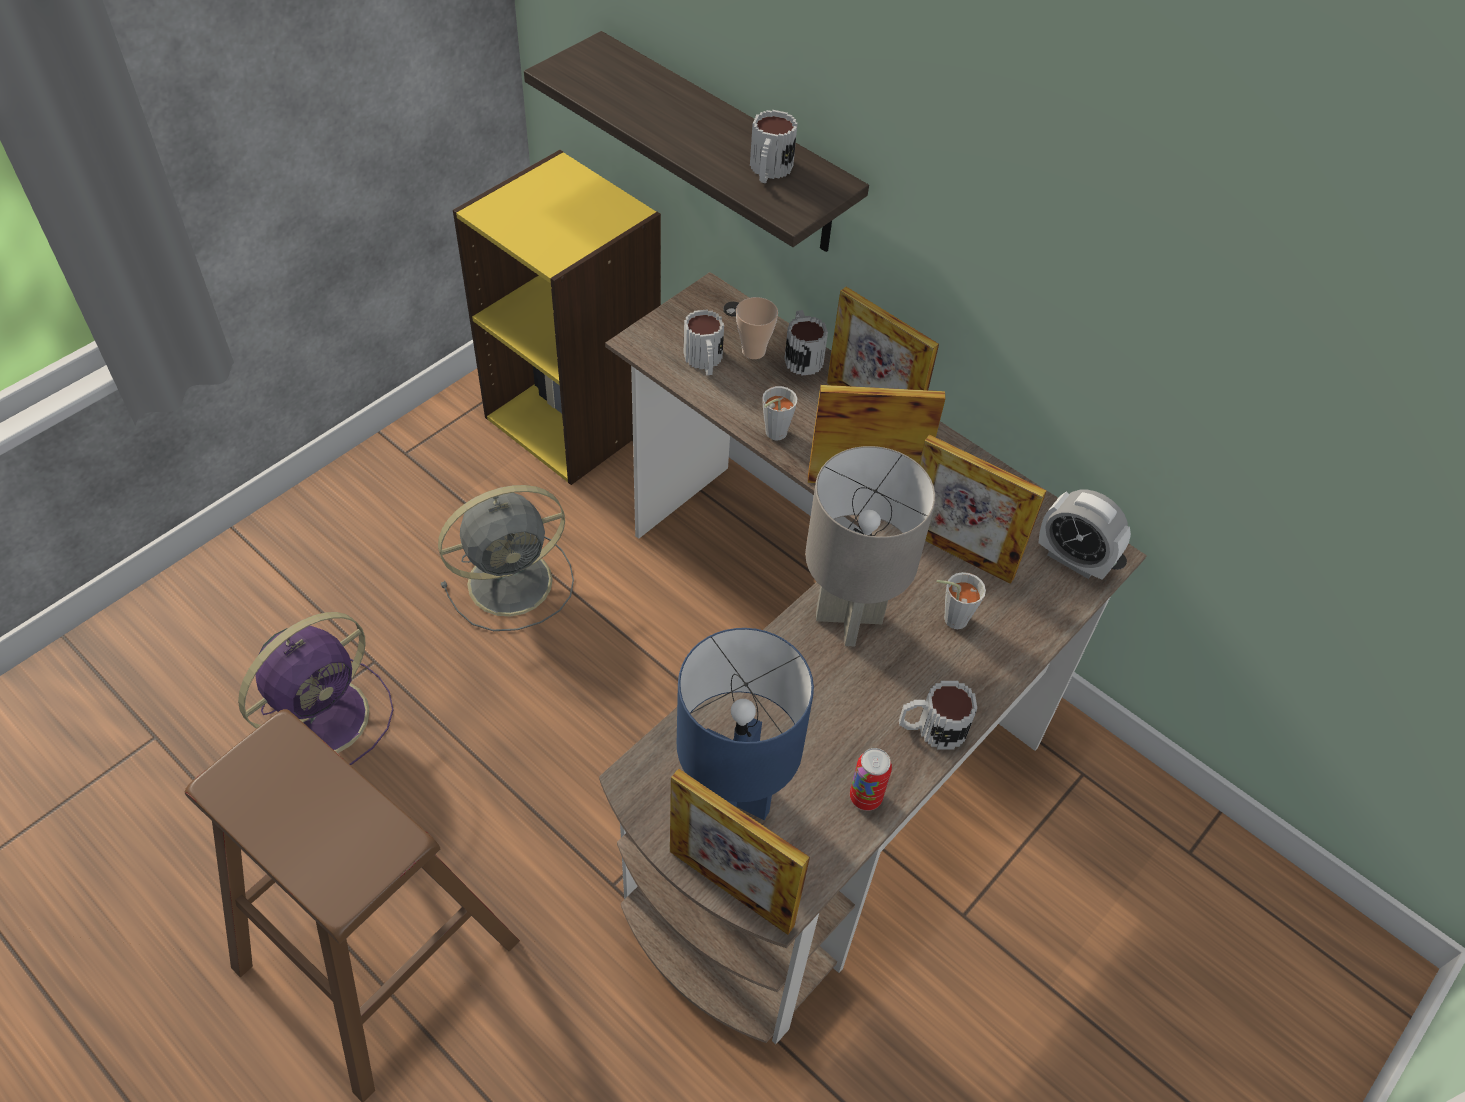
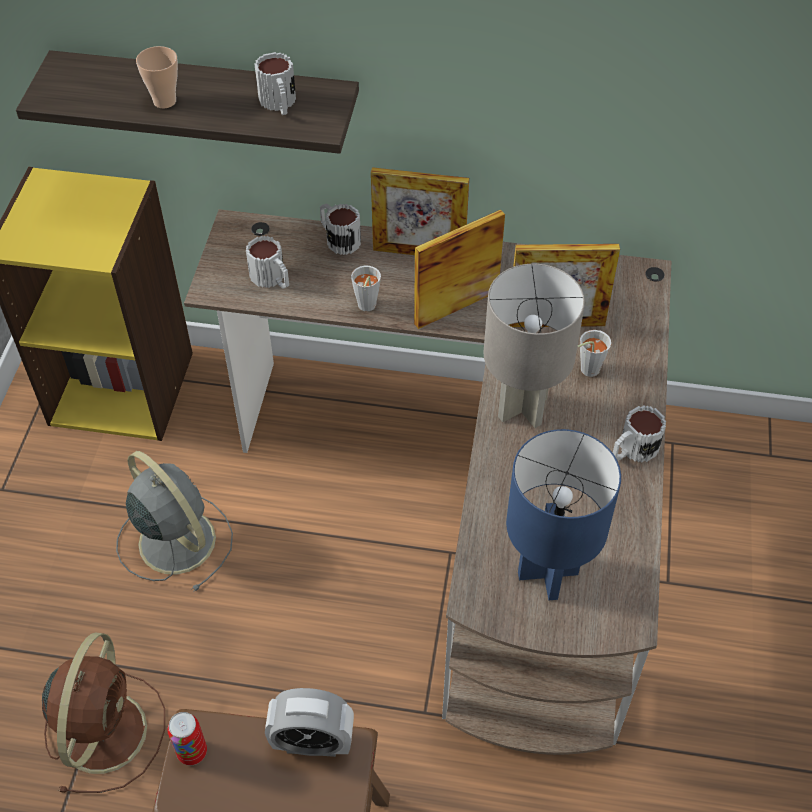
camera: 30 degrees left, 0 degrees up
purple fan [238,612,394,765] -> brown fan [42,632,165,793]
grey fan [438,485,574,631] -> grey fan turned 75 degrees counterclockwise [116,451,233,592]
picture frame [670,768,810,935] -> none
cup [736,297,778,359] -> cup moved to [136,46,178,108]
can [850,748,892,811] -> can moved to [168,712,207,765]
alarm clock [1038,490,1131,580] -> alarm clock moved to [265,688,354,757]

